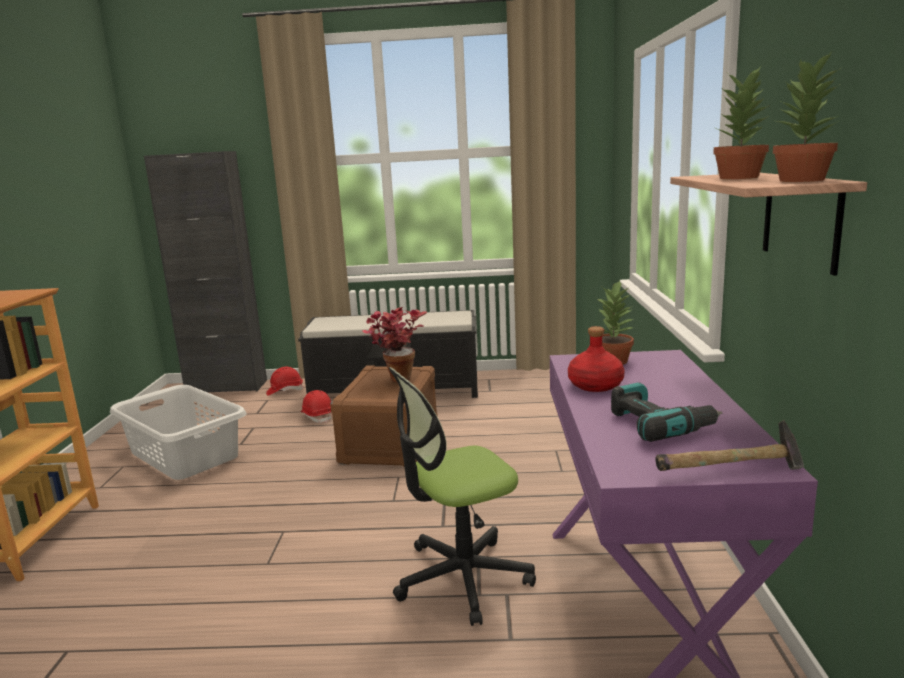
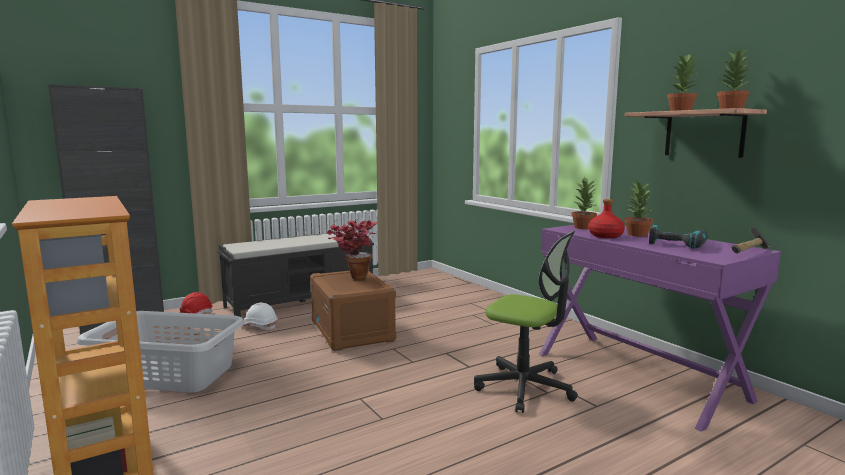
camera: 35 degrees left, 5 degrees down
red hard hat [301,390,331,423] -> white hard hat [242,303,278,330]
office chair [389,367,536,626] -> office chair turned 90 degrees counterclockwise [474,231,578,413]
none -> potted plant [624,182,653,237]

